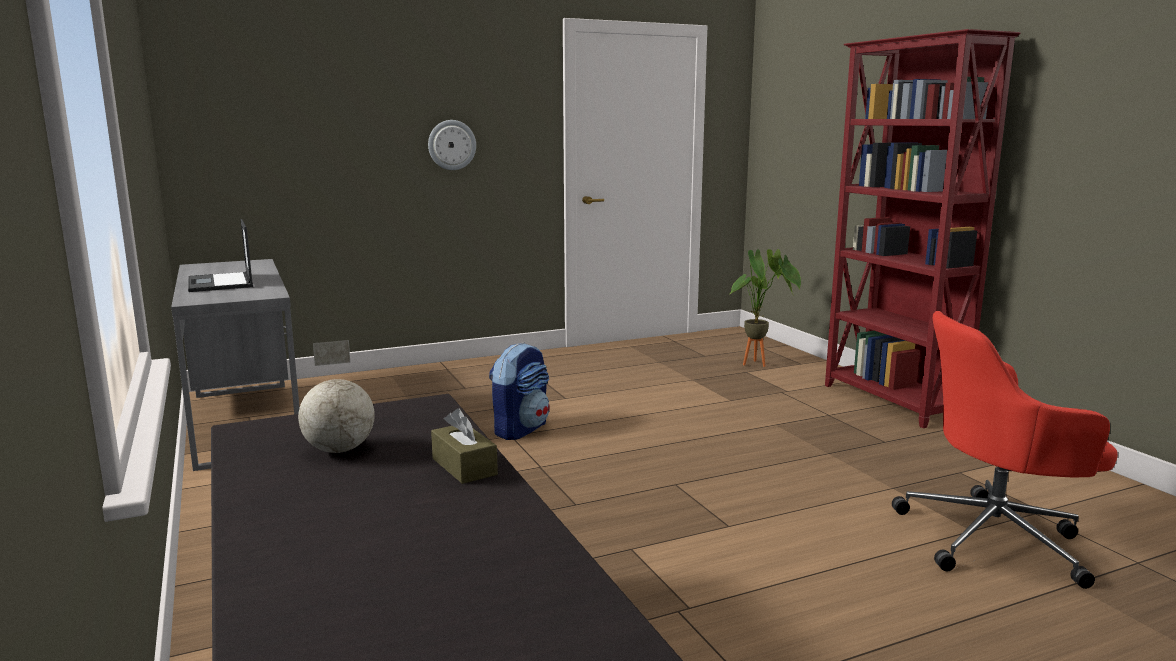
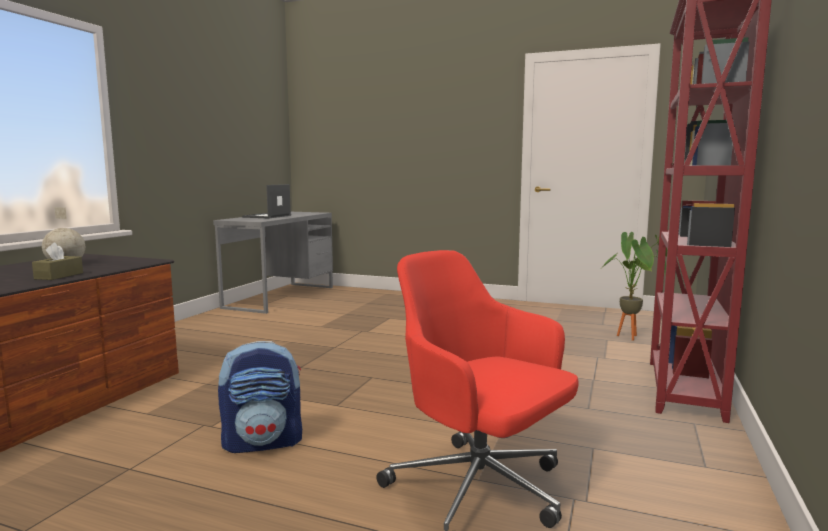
camera: 45 degrees right, 5 degrees down
wall clock [428,120,476,170] -> none
backpack [489,342,550,440] -> backpack moved to [218,341,302,453]

